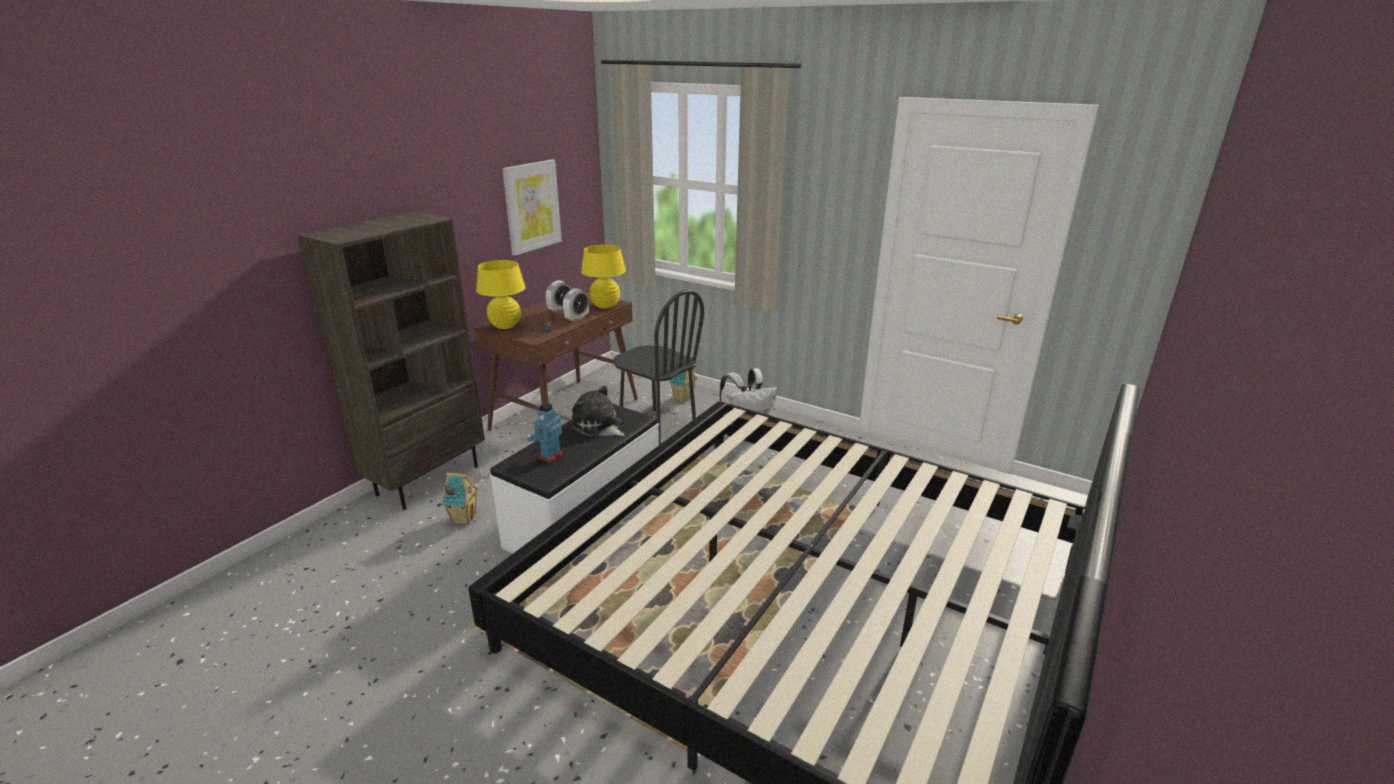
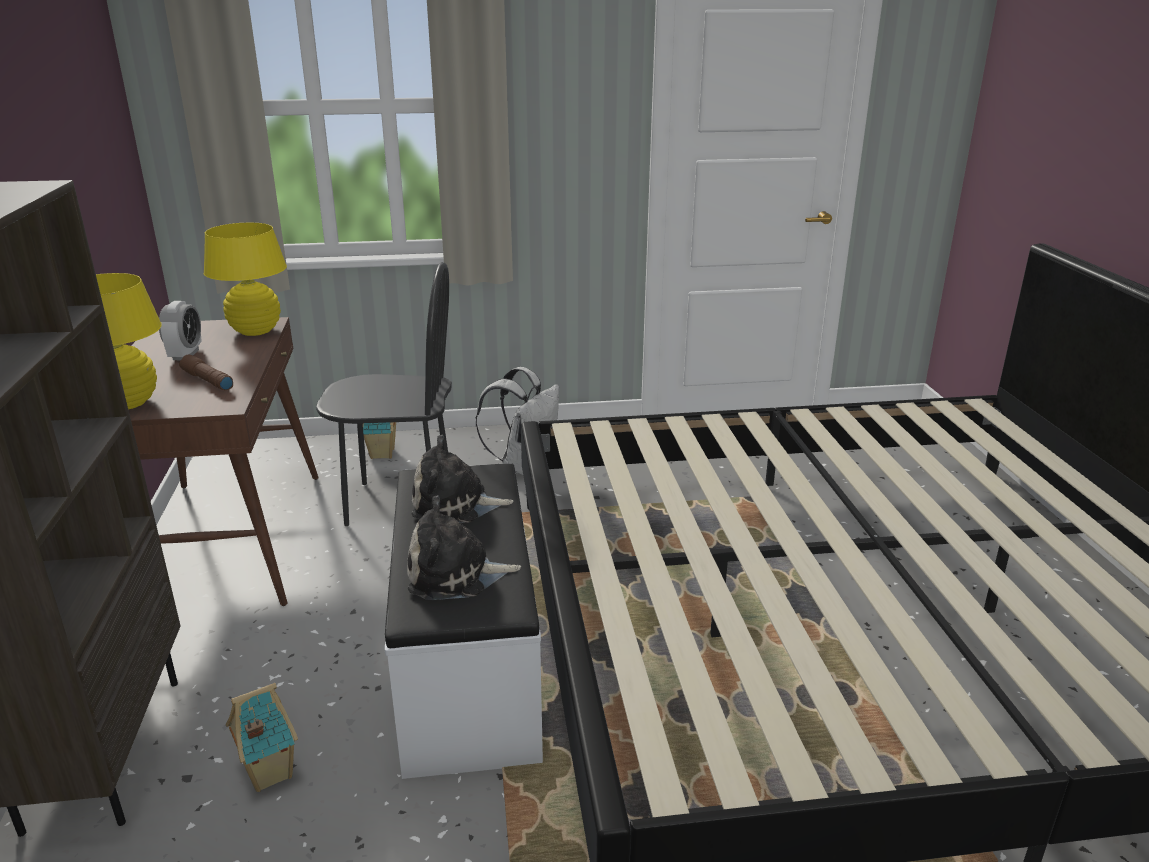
camera: 40 degrees left, 0 degrees up
picture [502,159,562,256] -> none
toy robot [527,402,562,463] -> plush toy [407,495,521,600]
alarm clock [563,288,589,322] -> none

